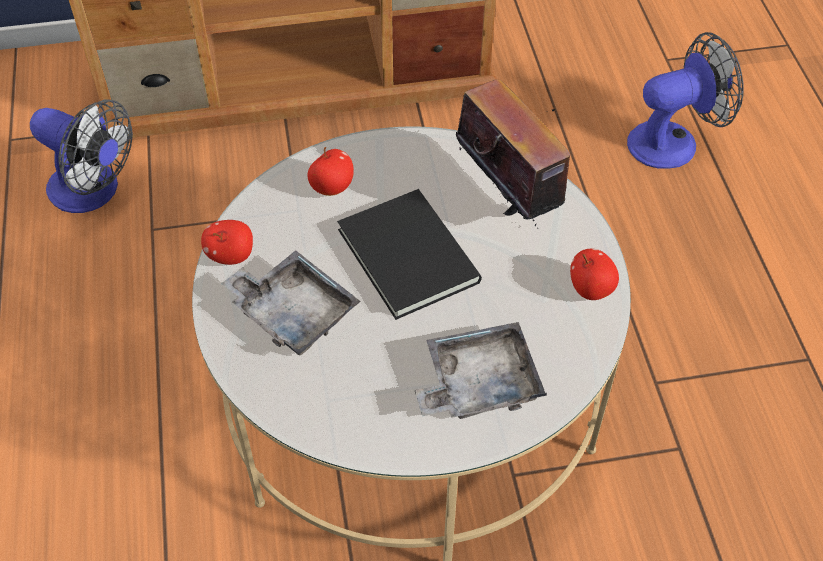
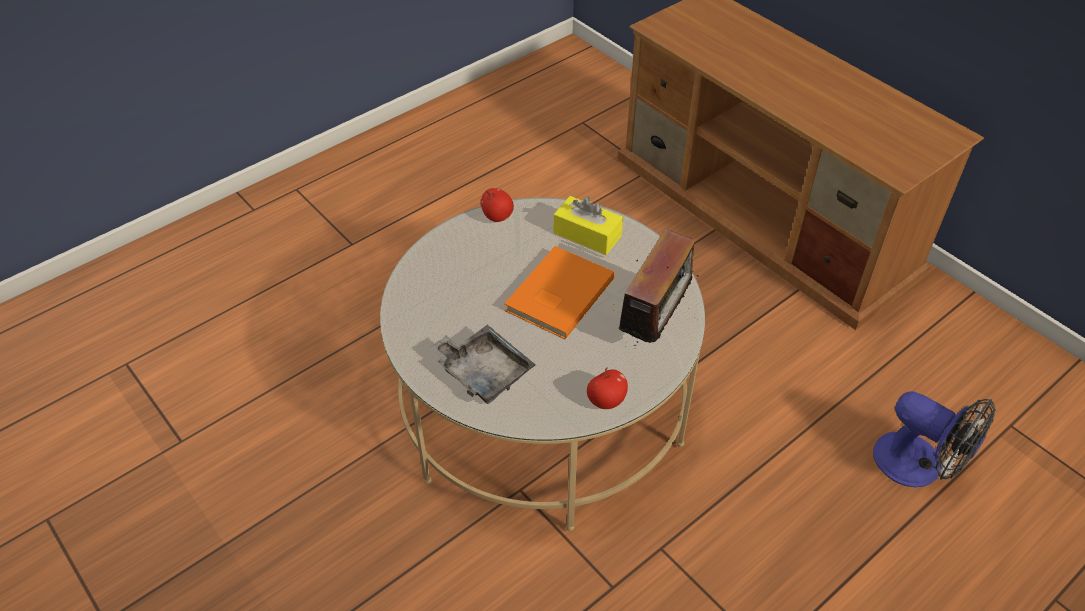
camera: 60 degrees right, 5 degrees down
fan [30,99,133,213] -> none
grey tray [221,250,361,355] -> none
apple [308,147,354,196] -> yellow tissue box [554,196,623,255]
black book [337,189,482,320] -> orange book [504,246,615,339]

